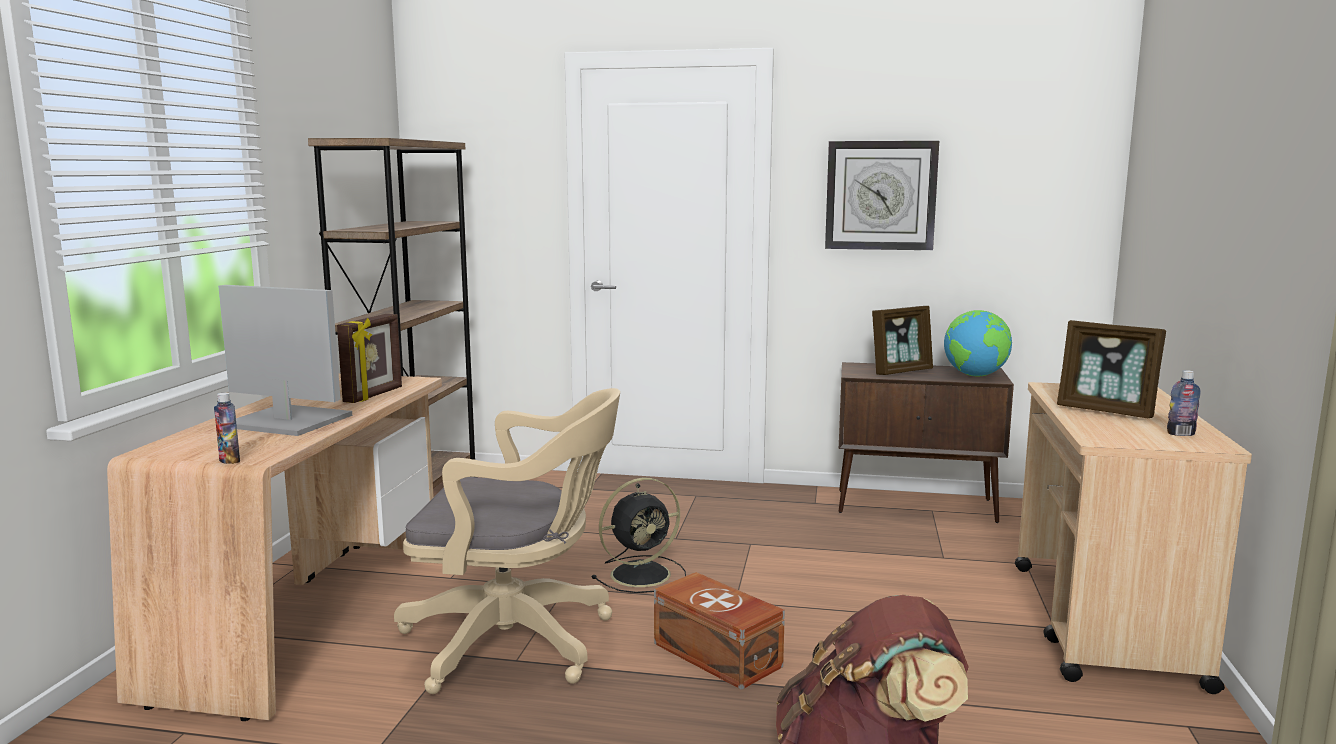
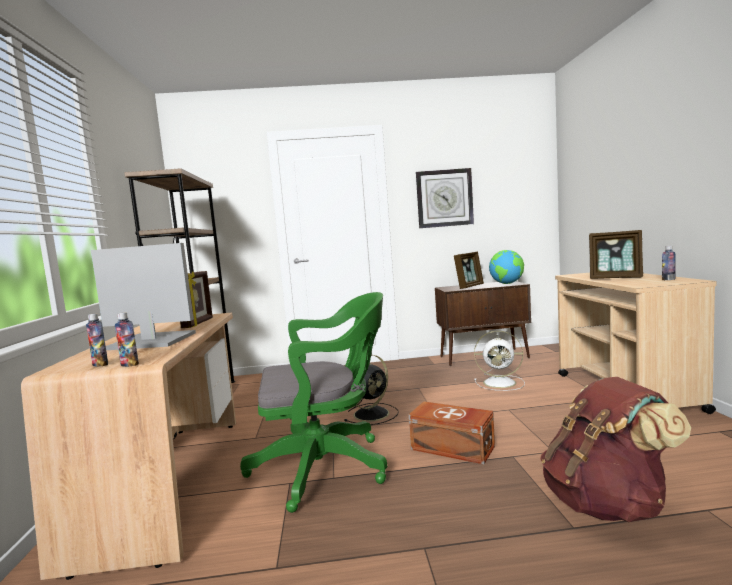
camera: 15 degrees left, 5 degrees down
beige office chair [394,388,620,694] -> green office chair [240,292,387,513]
none -> bottle [86,314,108,367]
none -> white fan [474,331,525,391]

